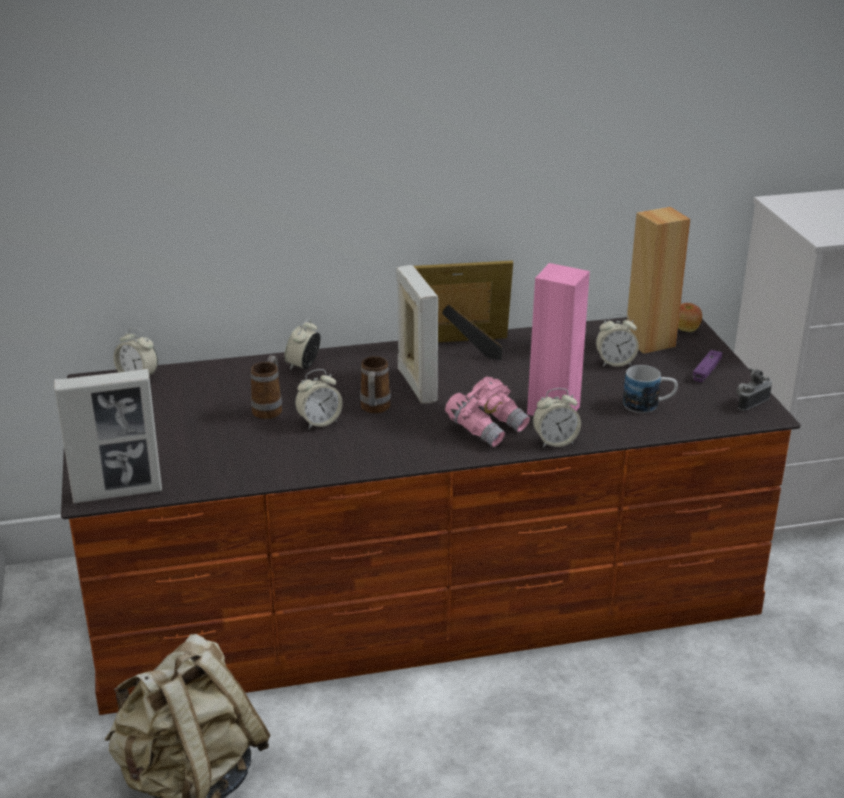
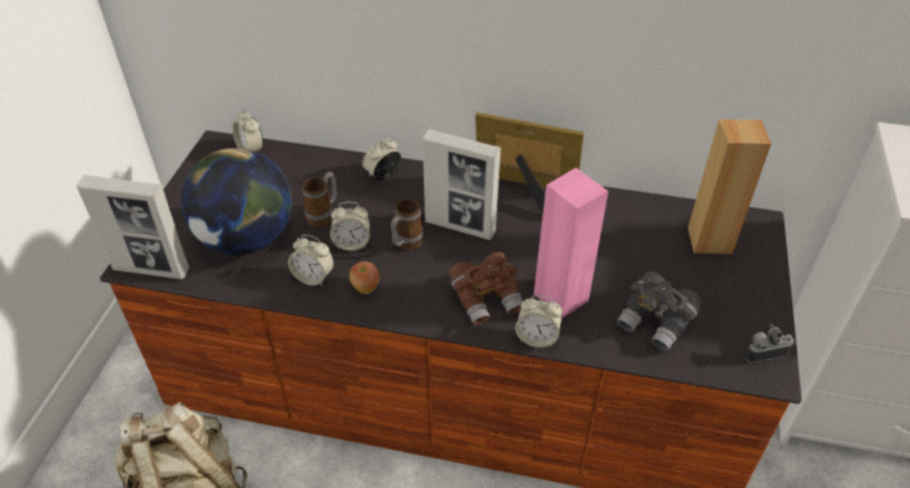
camera: 25 degrees right, 15 degrees up
picture frame [396,265,438,404] -> picture frame turned 105 degrees clockwise [423,129,501,240]
pink binoculars [445,376,530,447] -> brown binoculars [449,252,523,325]
alarm clock [596,313,639,367] -> alarm clock moved to [288,235,334,286]
mug [623,365,678,413] -> grey binoculars [617,272,702,351]
apple [678,303,702,332] -> apple moved to [349,261,379,294]
purple game controller [692,350,722,382] -> none
none -> globe [181,148,292,255]

